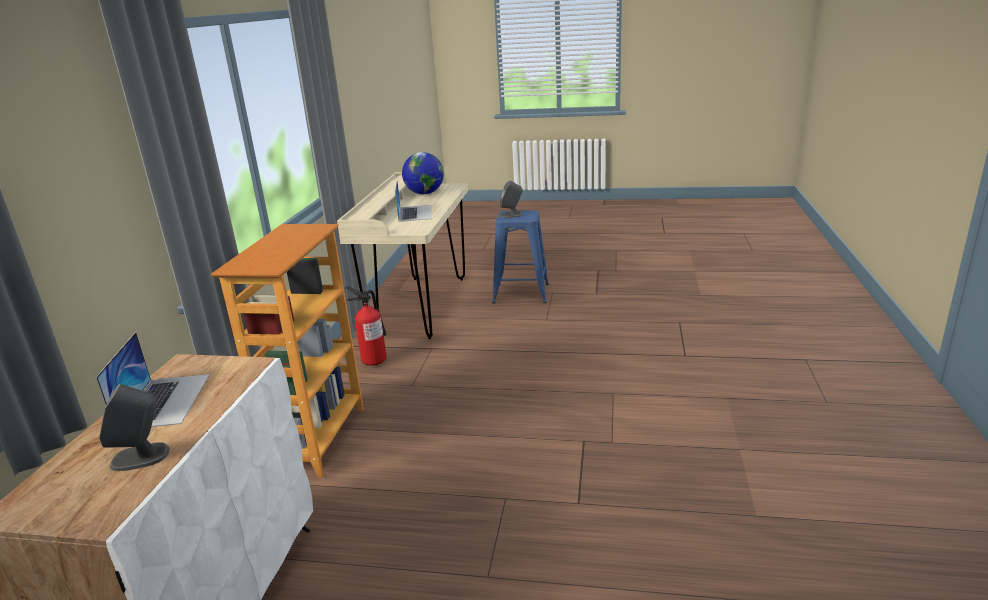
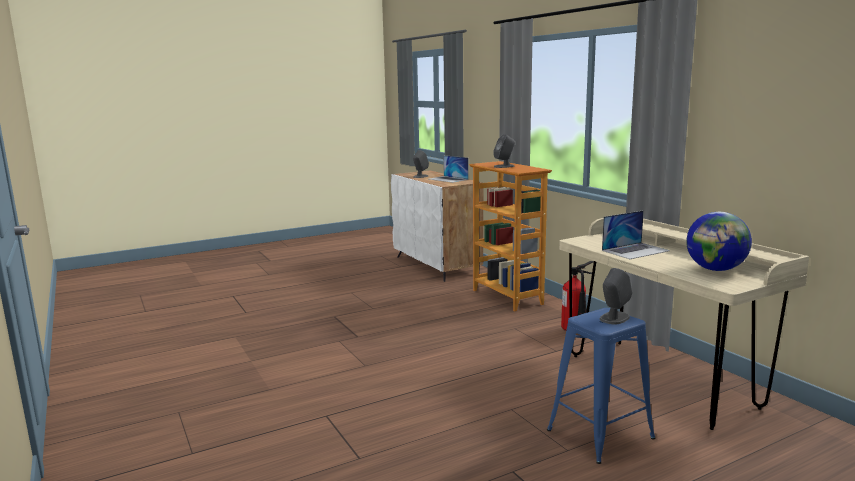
camera: 140 degrees right, 10 degrees down
laptop [395,181,432,222] -> laptop turned 75 degrees counterclockwise [602,210,670,259]
none -> grey speaker [493,134,515,168]

